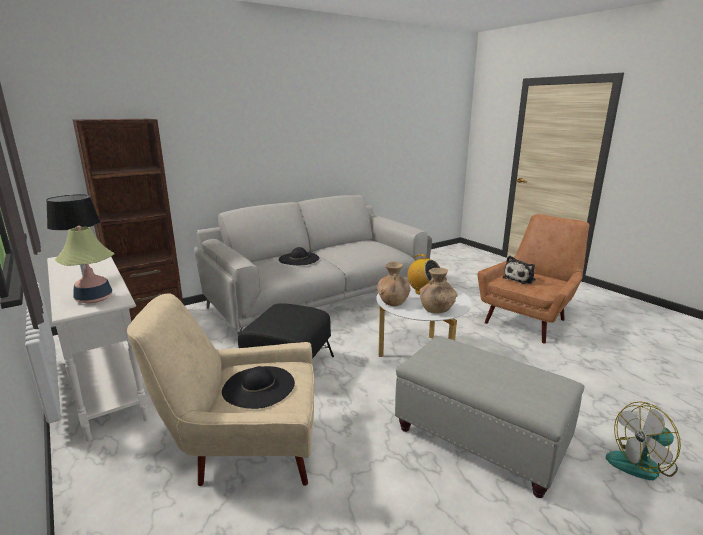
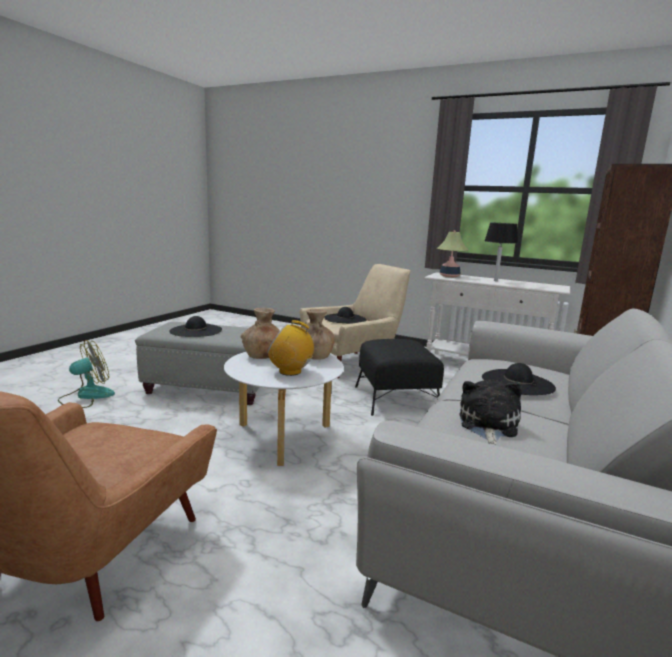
camera: 150 degrees right, 5 degrees down
plush toy [503,256,536,284] -> plush toy moved to [459,380,522,445]
none -> black hat [169,316,222,337]

